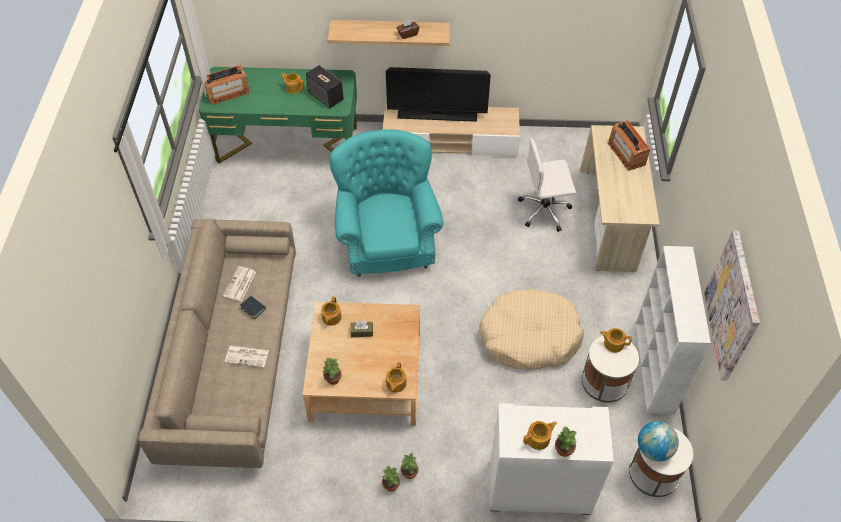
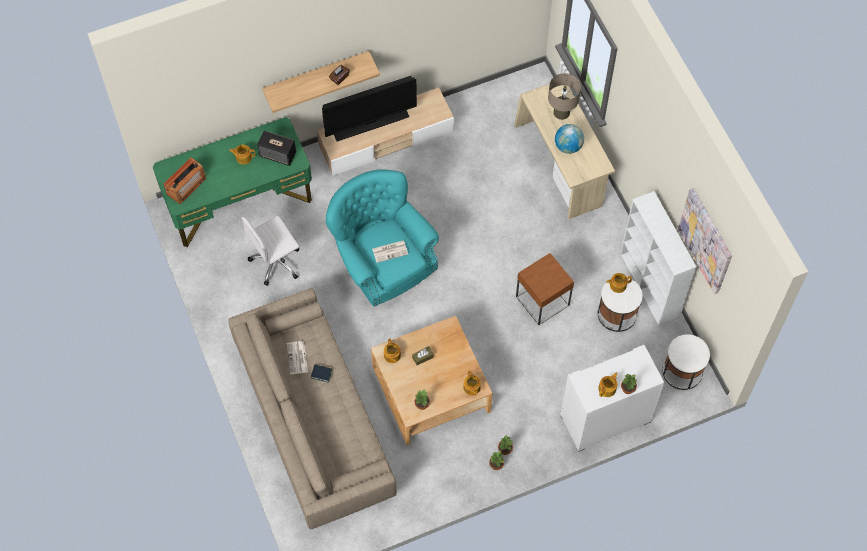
camera: 25 degrees left, 10 degrees up
newspaper [225,346,269,368] -> newspaper moved to [372,240,408,263]
beige dog bed [479,289,584,370] -> brown side table [516,253,574,325]
white office chair [518,138,576,232] -> white office chair moved to [241,216,300,285]
radio [608,120,650,171] -> beige table lamp [548,73,581,120]
globe [638,421,679,461] -> globe moved to [555,124,584,154]

